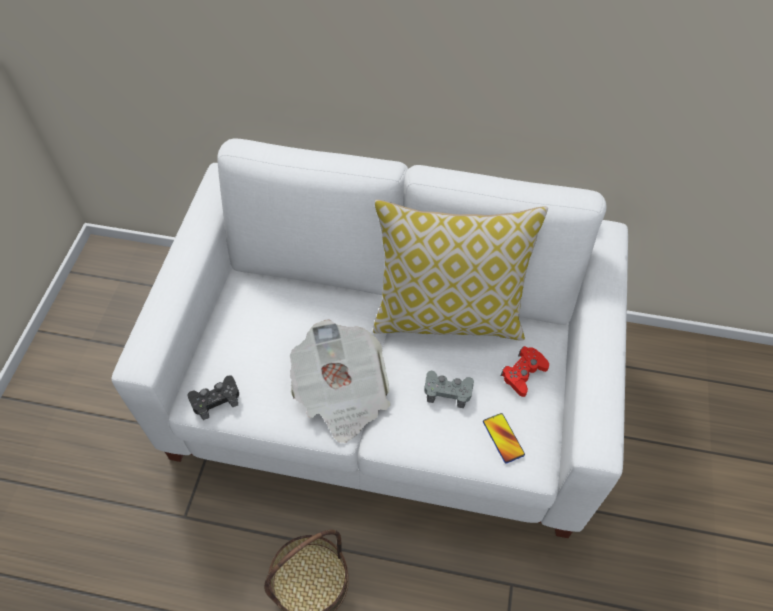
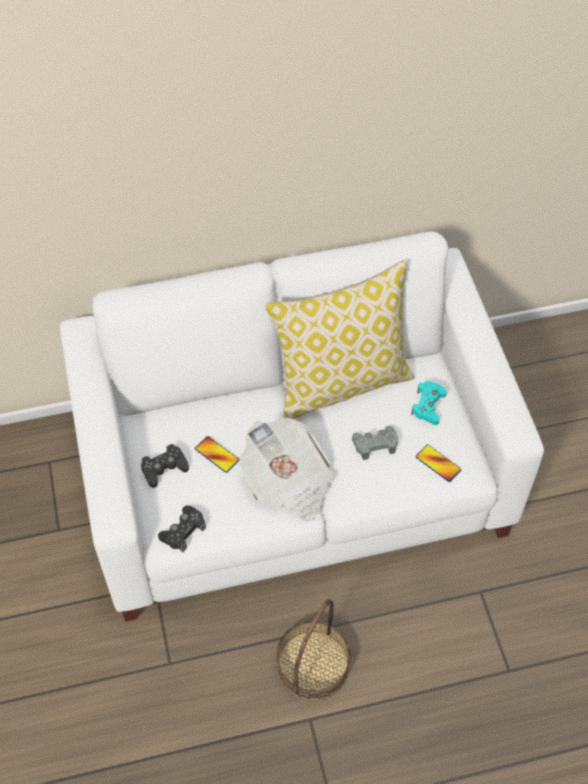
camera: 25 degrees left, 0 degrees up
red game controller [501,346,549,397] -> turquoise game controller [411,381,447,425]
none -> black game controller [141,444,189,488]
none -> phone [195,436,239,473]

